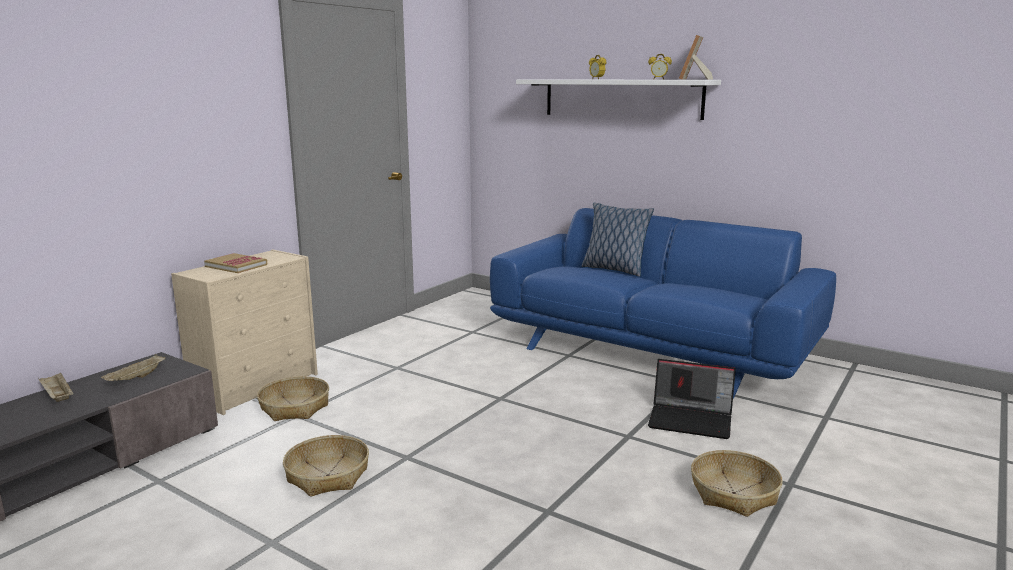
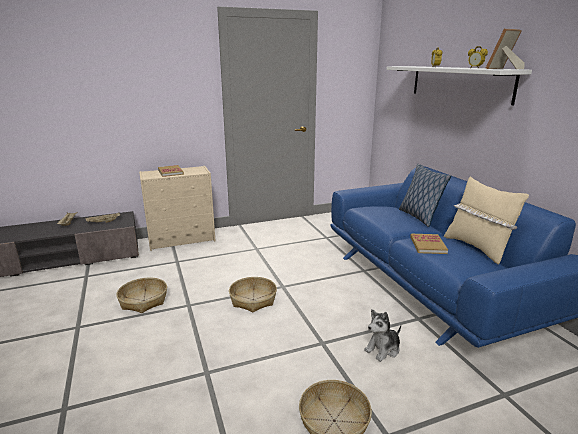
camera: 35 degrees right, 5 degrees up
basket [257,376,329,421] -> basket moved to [229,277,277,312]
laptop [648,359,736,439] -> plush toy [364,309,401,362]
none -> book [410,234,448,254]
none -> beige pillow [444,176,529,265]

